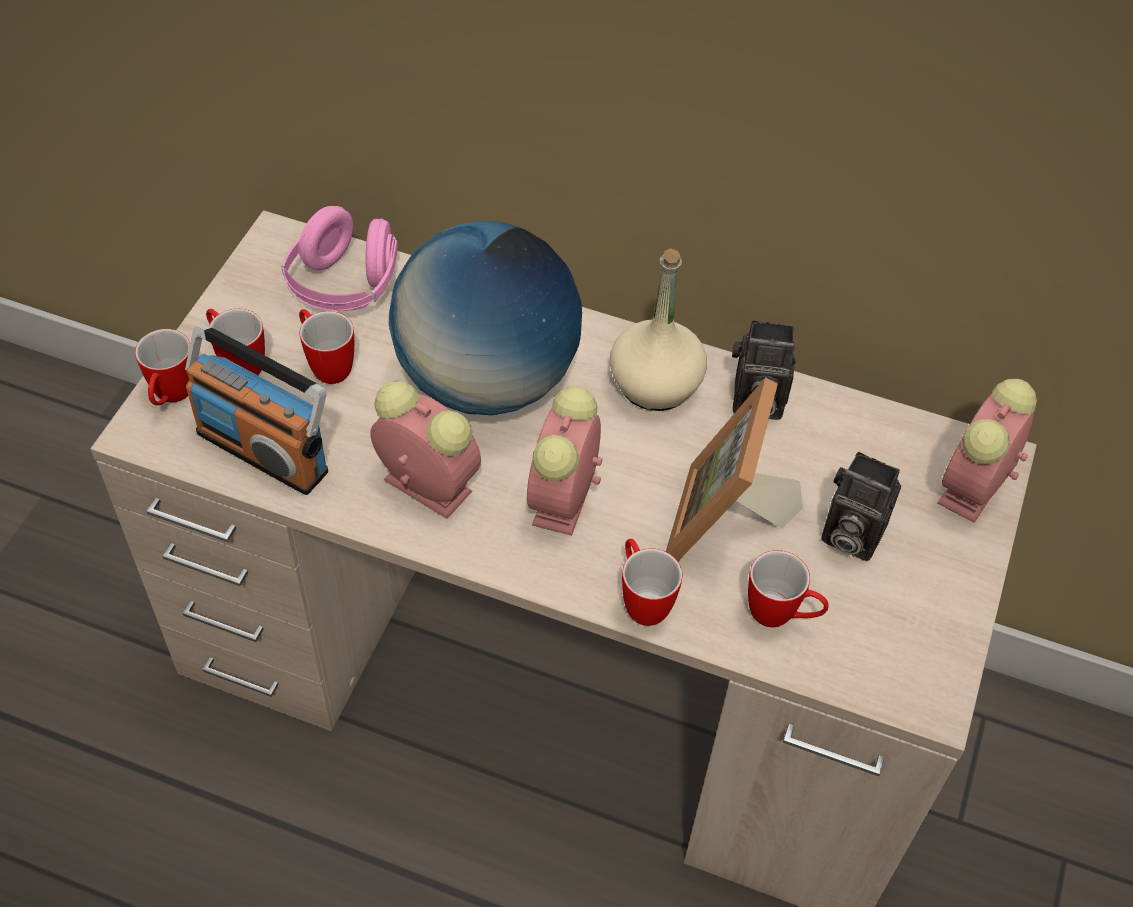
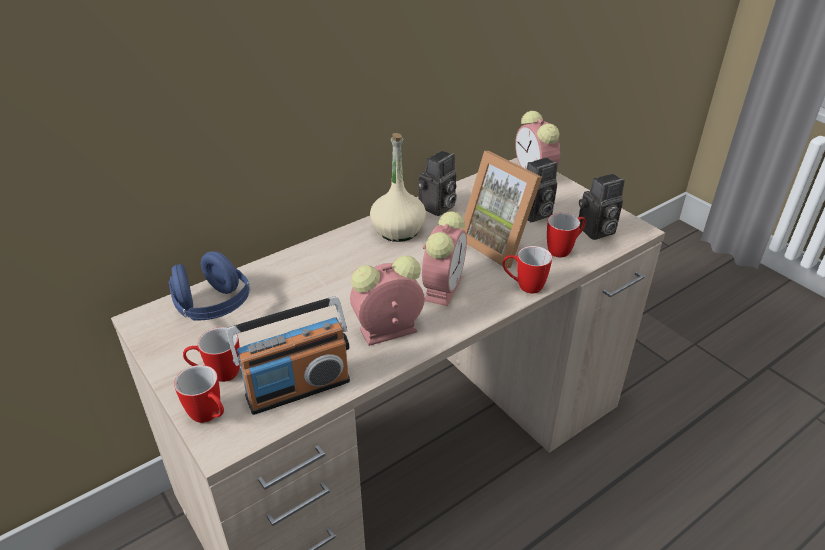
camera: 55 degrees left, 15 degrees down
pink headphones [282,206,398,311] -> blue headphones [169,251,251,320]
mug [299,309,354,384] -> none
globe [389,221,582,415] -> none
alarm clock [527,386,602,536] -> alarm clock turned 120 degrees counterclockwise [422,211,467,306]
none -> camera [579,173,625,240]

